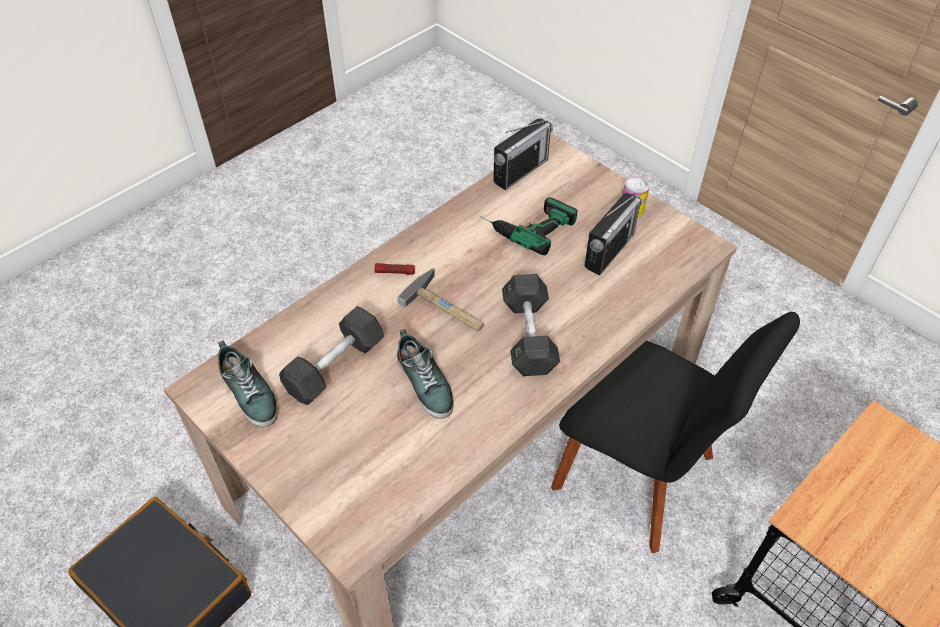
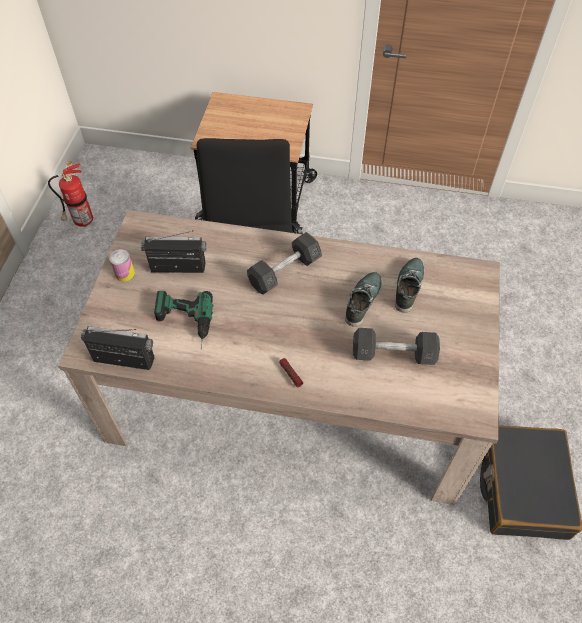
camera: 125 degrees left, 5 degrees up
shoe [218,341,278,427] -> shoe moved to [395,258,424,313]
hammer [397,268,484,332] -> none
none -> fire extinguisher [48,161,93,227]

